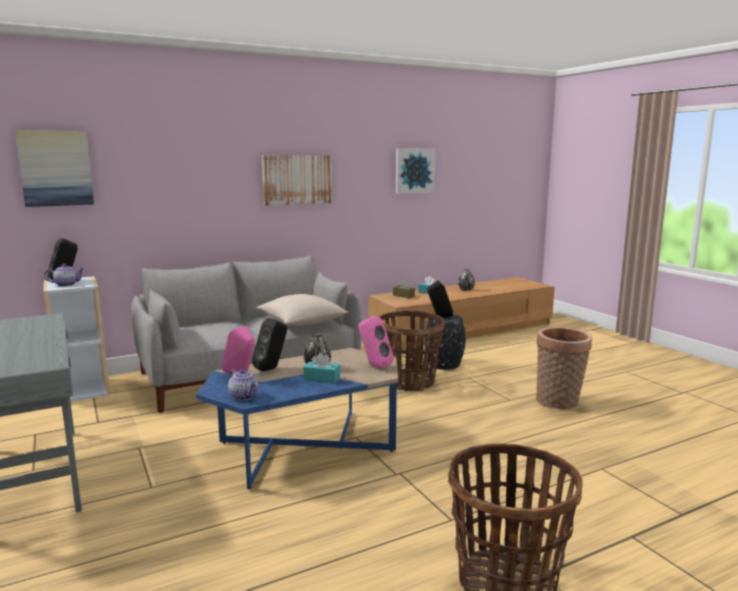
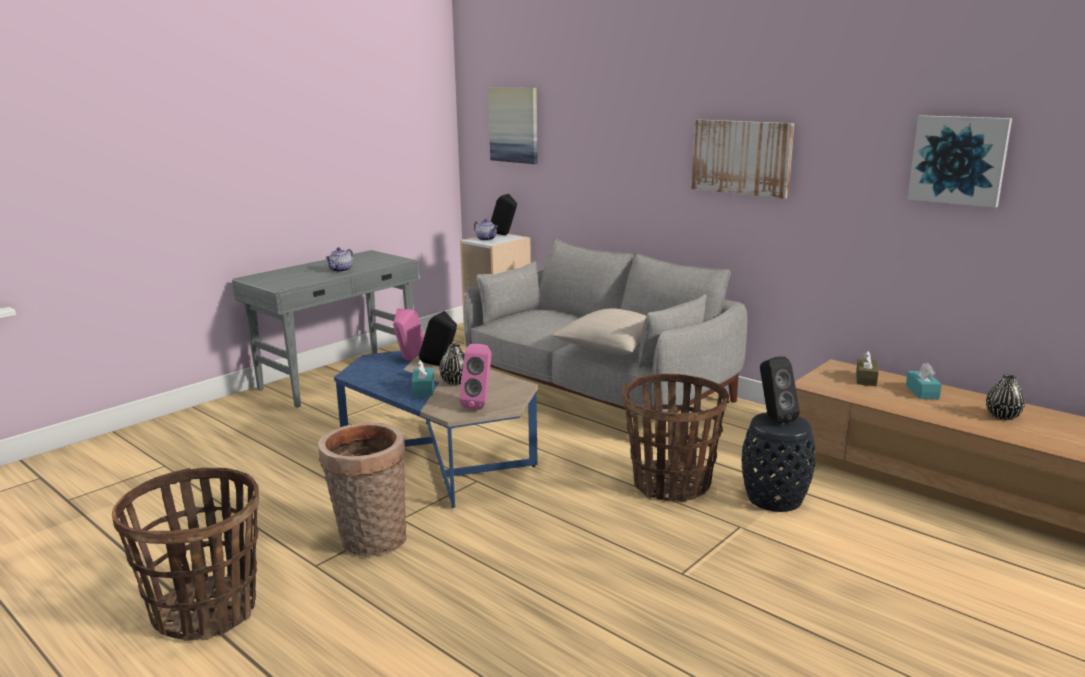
camera: 70 degrees right, 5 degrees up
teapot [228,369,258,401] -> teapot moved to [325,247,354,272]
basket [536,327,592,409] -> basket moved to [318,422,406,557]

